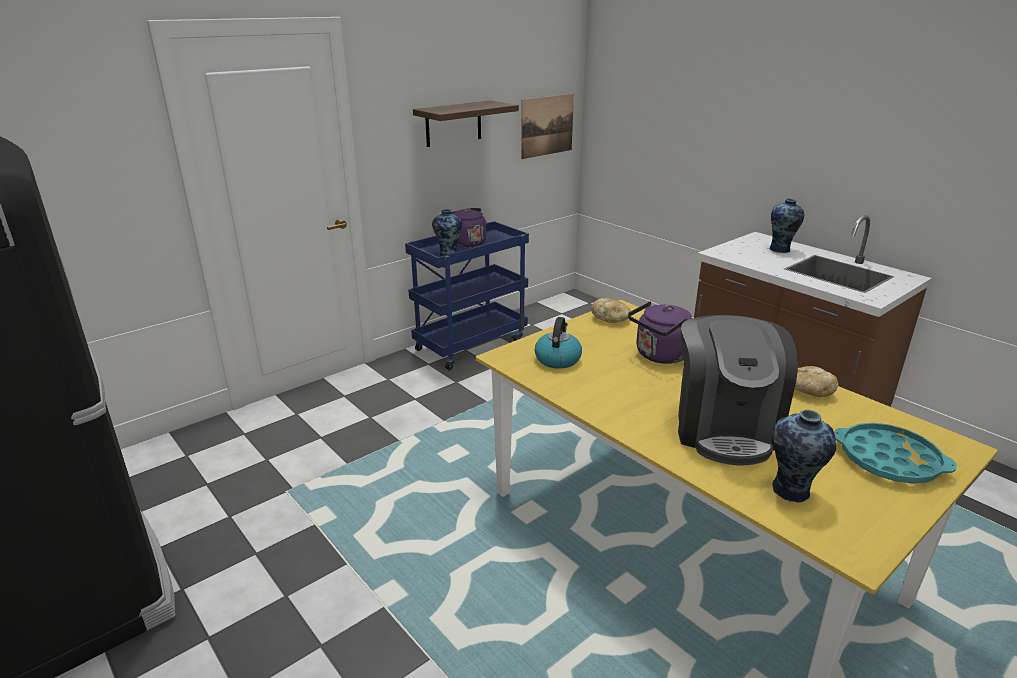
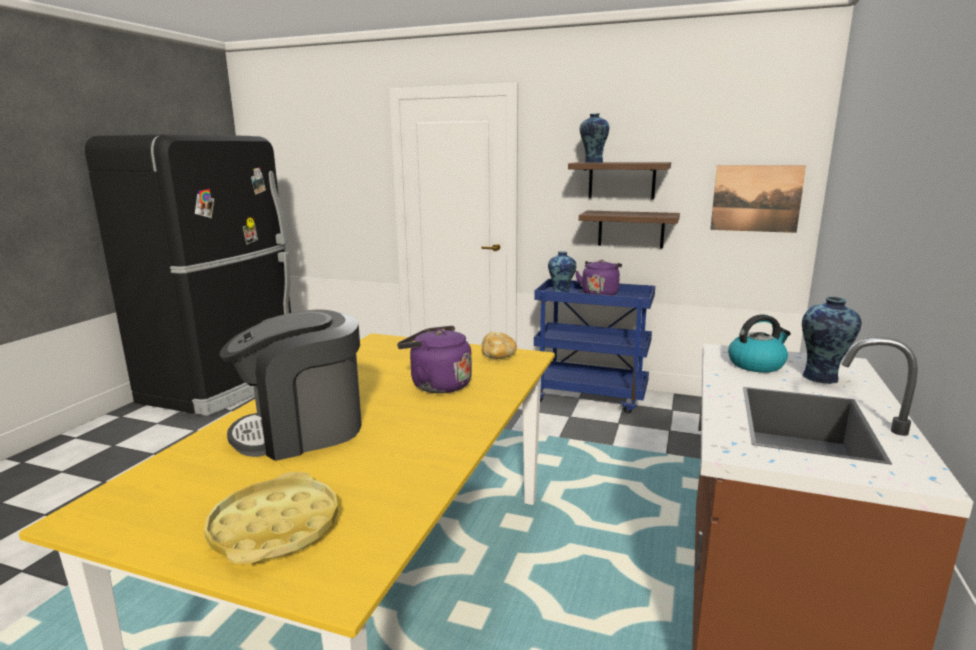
camera: 60 degrees right, 10 degrees down
kettle [535,317,582,369] -> kettle moved to [728,315,791,373]
vase [772,410,836,502] -> vase moved to [580,113,609,163]
bread [795,366,838,397] -> none
turquoise tray [834,423,957,484] -> yellow tray [204,472,338,564]
none -> shelf [579,210,680,249]

